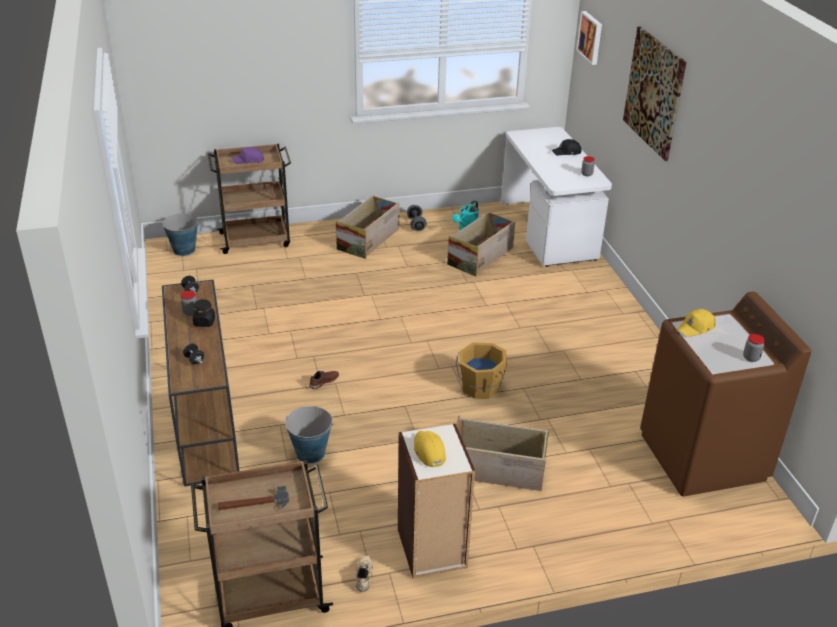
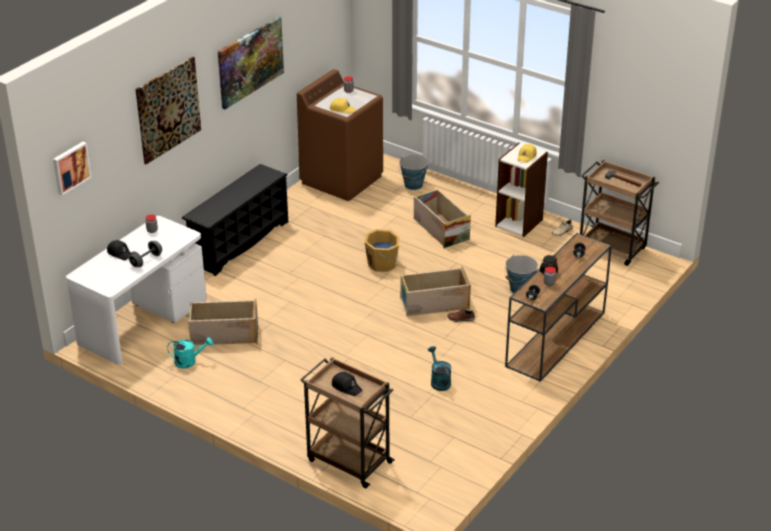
camera: 130 degrees left, 0 degrees up
bucket [162,213,199,256] -> bucket moved to [399,155,429,190]
purple cap [231,147,264,164] -> black cap [332,372,363,396]
crate [336,195,400,259] -> crate moved to [400,266,471,316]
grey dumbbell [406,205,427,231] -> grey dumbbell moved to [129,241,162,267]
none -> black shoe rack [182,164,288,276]
none -> picture [218,16,284,109]
none -> turquoise watering can [428,346,451,391]

